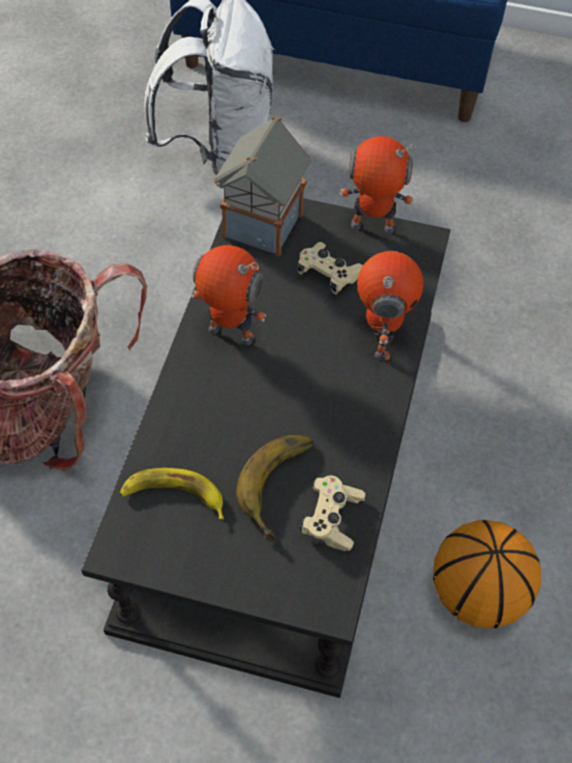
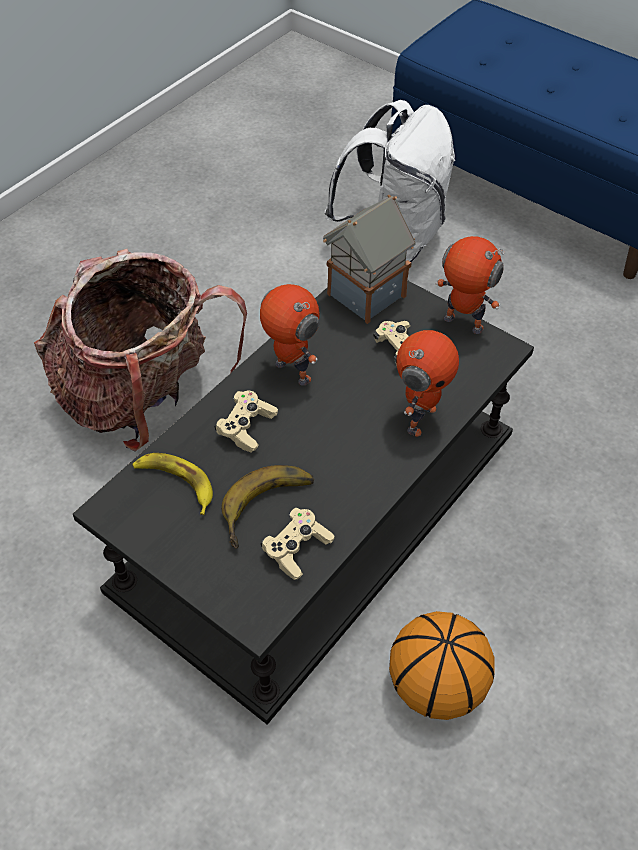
camera: 25 degrees right, 5 degrees down
none -> beige game controller [214,390,278,453]

